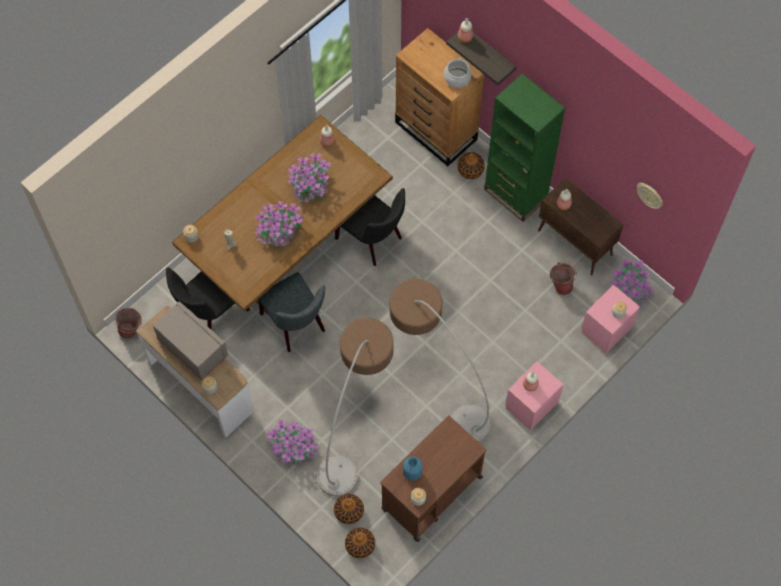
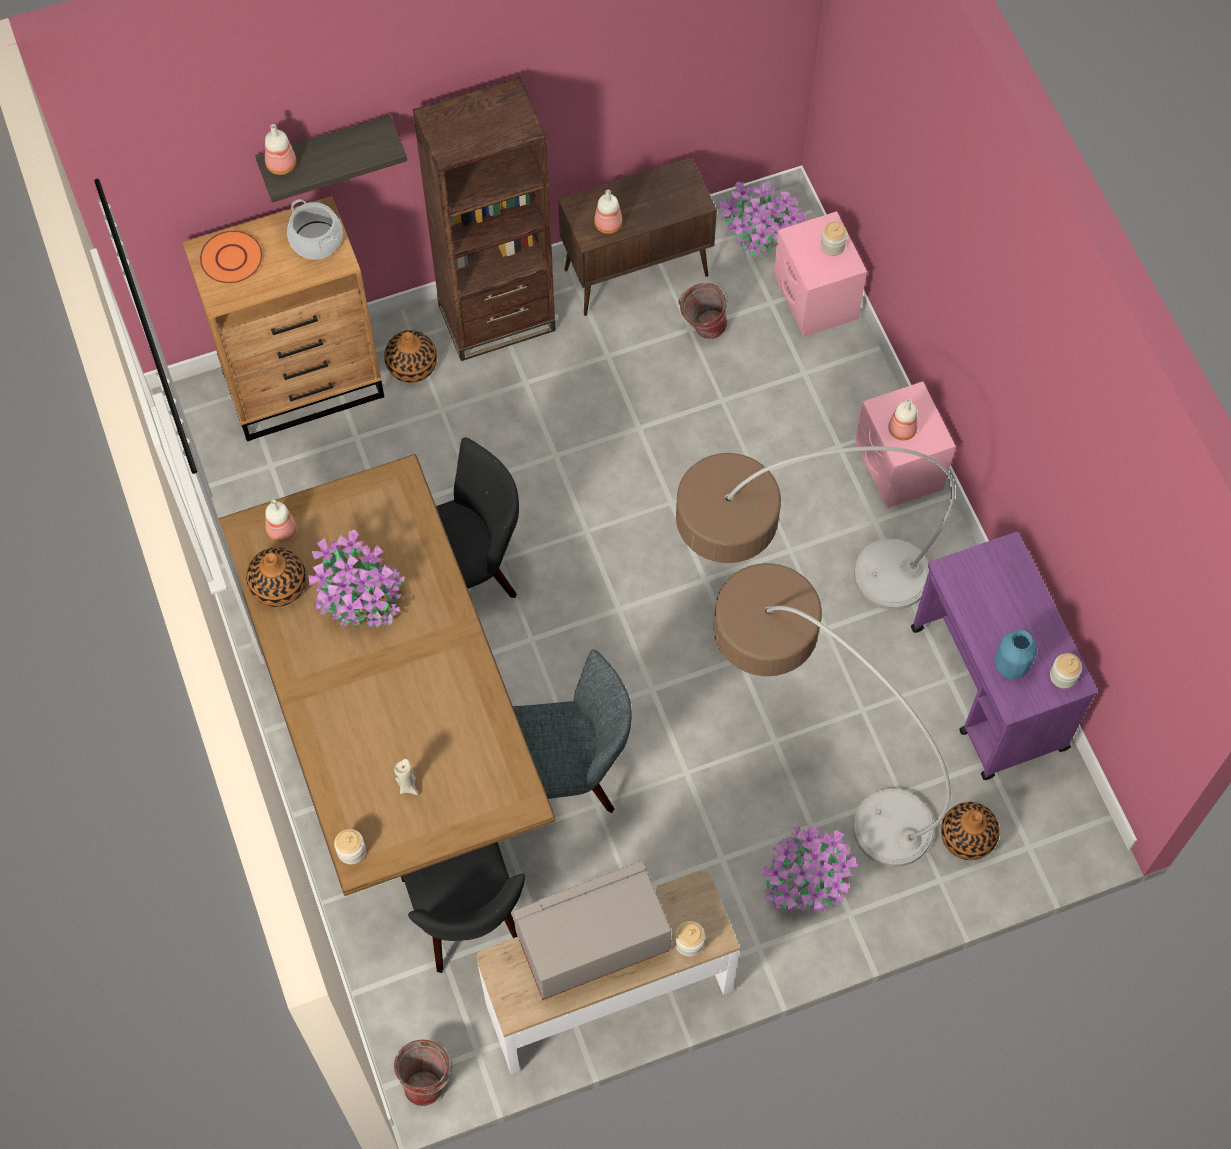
camera: 65 degrees left, 0 degrees up
potted plant [255,201,304,247] -> none
vase [345,528,375,558] -> vase moved to [246,547,306,607]
brown cart [380,416,486,542] -> purple cart [911,532,1098,780]
green bookcase [484,74,565,222] -> brown bookcase [413,77,556,361]
wall clock [637,183,663,209] -> none
none -> orange plate [200,231,263,284]

